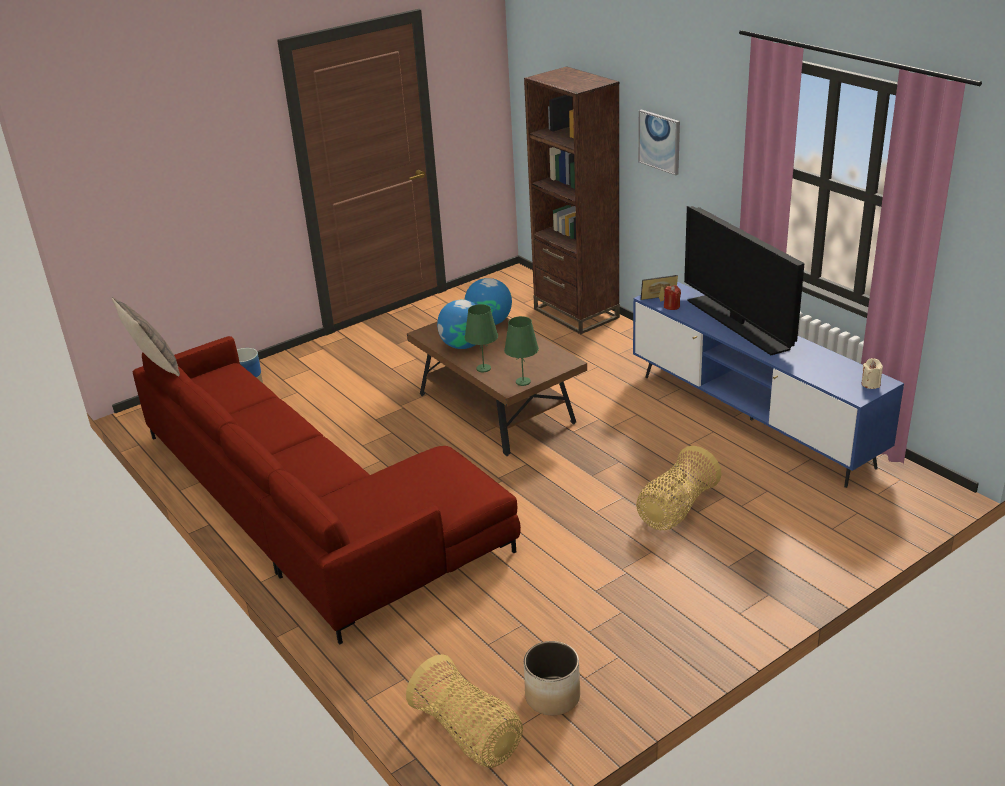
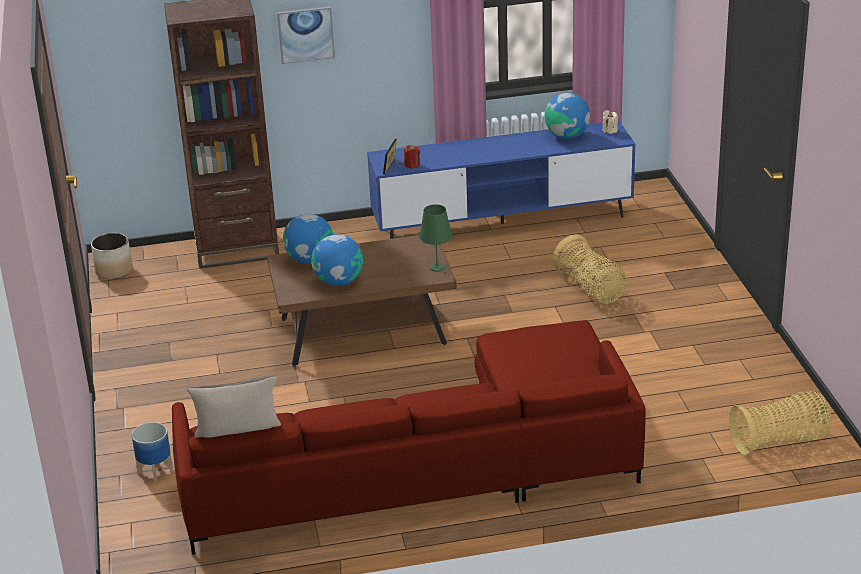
camera: 65 degrees left, 0 degrees up
green table lamp [465,304,498,372] -> none
planter [524,641,580,715] -> planter moved to [91,233,133,279]
television [684,206,805,355] -> none
none -> globe [545,93,590,139]

